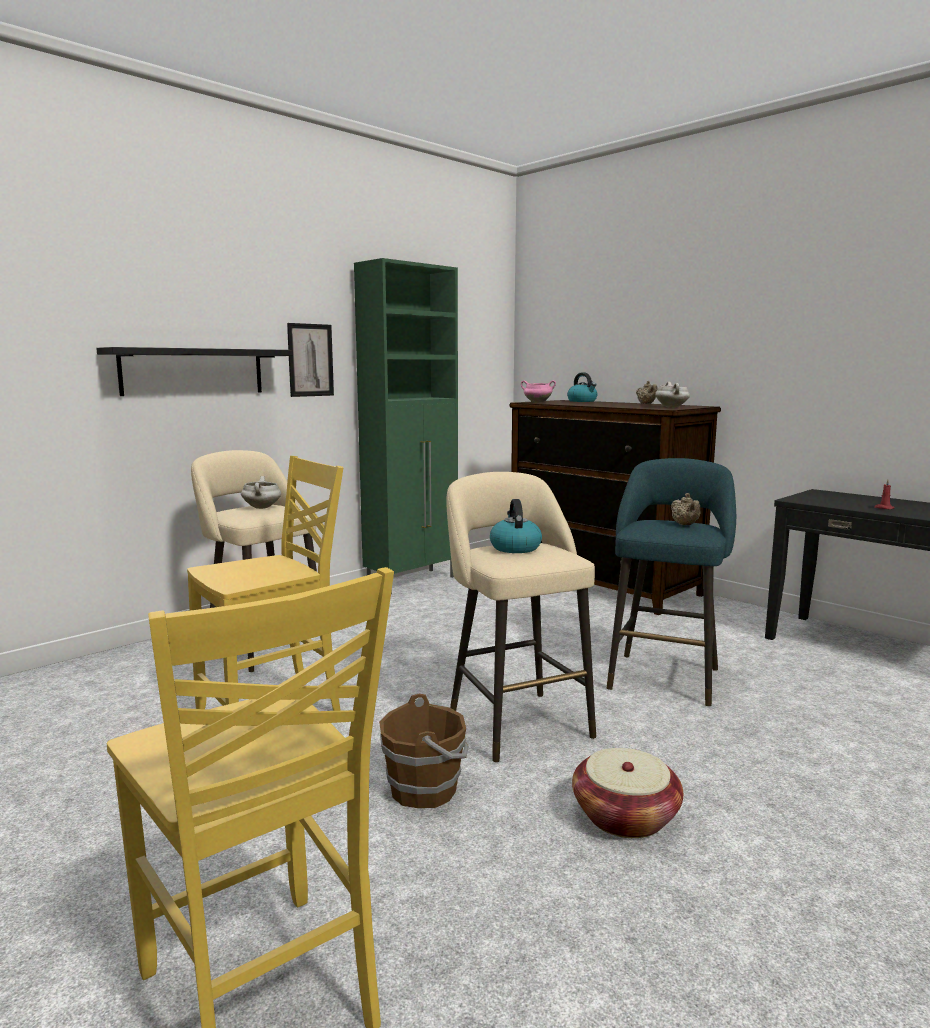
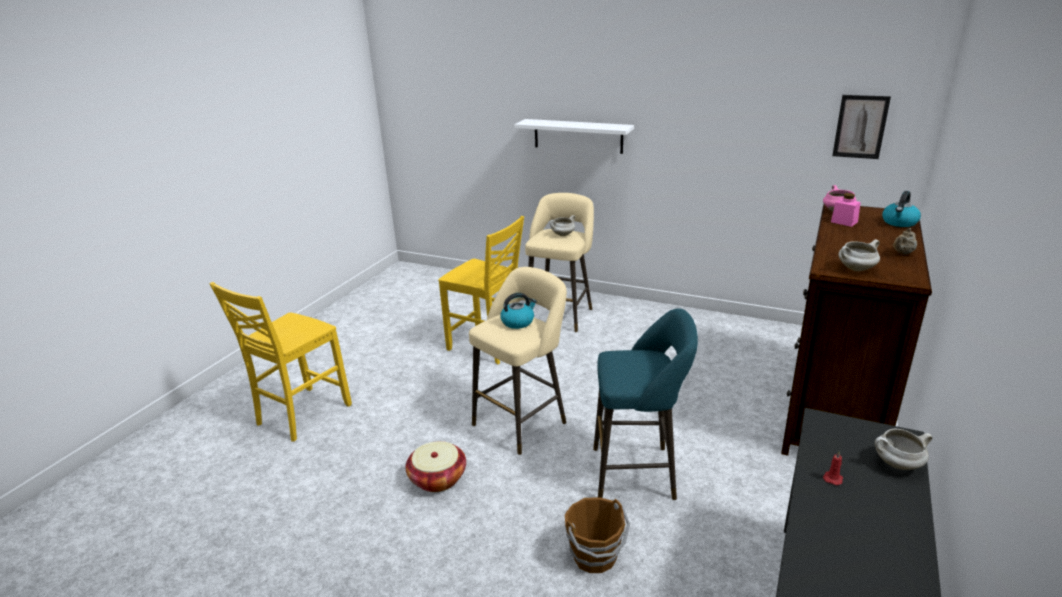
camera: 70 degrees right, 15 degrees up
black shelf [96,347,293,396] -> white shelf [514,119,634,154]
picture [287,323,334,397] -> picture moved to [832,95,891,159]
green cabinet [354,258,458,594] -> none
brown bucket [379,694,469,808] -> brown bucket moved to [565,497,630,573]
beige teapot [671,493,701,525] -> none
none -> pink jar [831,193,861,227]
none -> white cooking pot [875,429,933,470]

